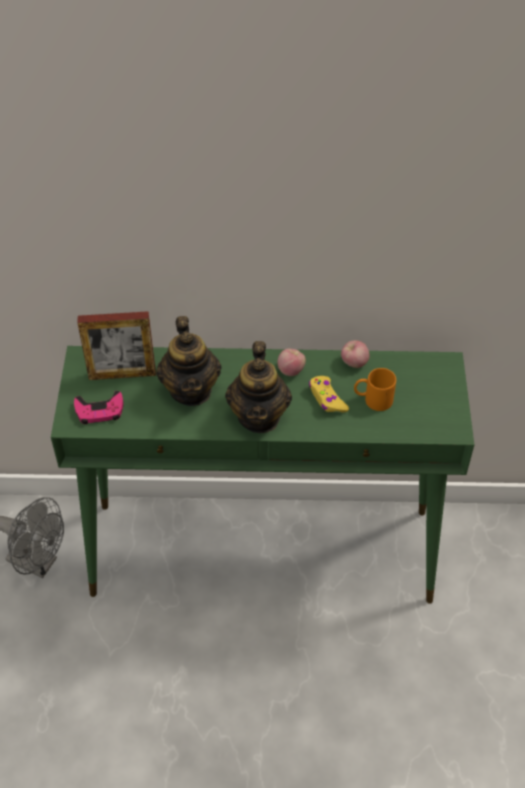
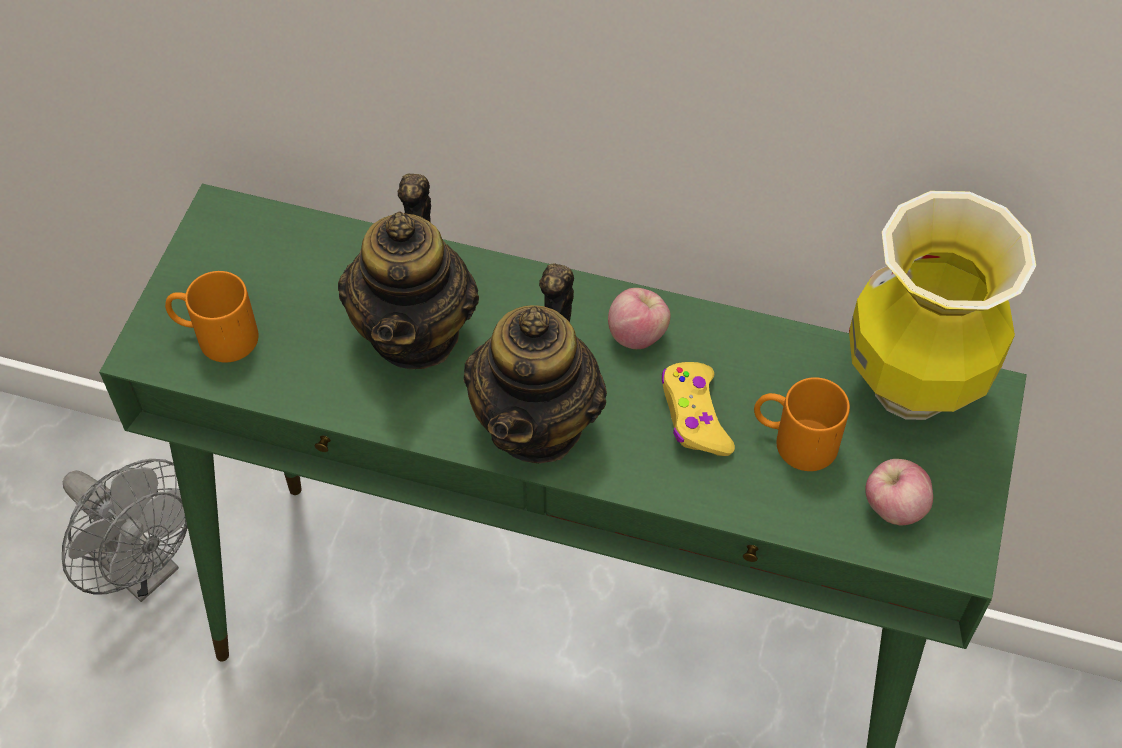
camera: 15 degrees right, 5 degrees up
pink game controller [74,391,124,424] -> orange mug [165,271,259,363]
picture frame [77,311,156,380] -> none
apple [341,340,370,368] -> apple moved to [865,459,933,525]
none -> vase [849,191,1036,420]

